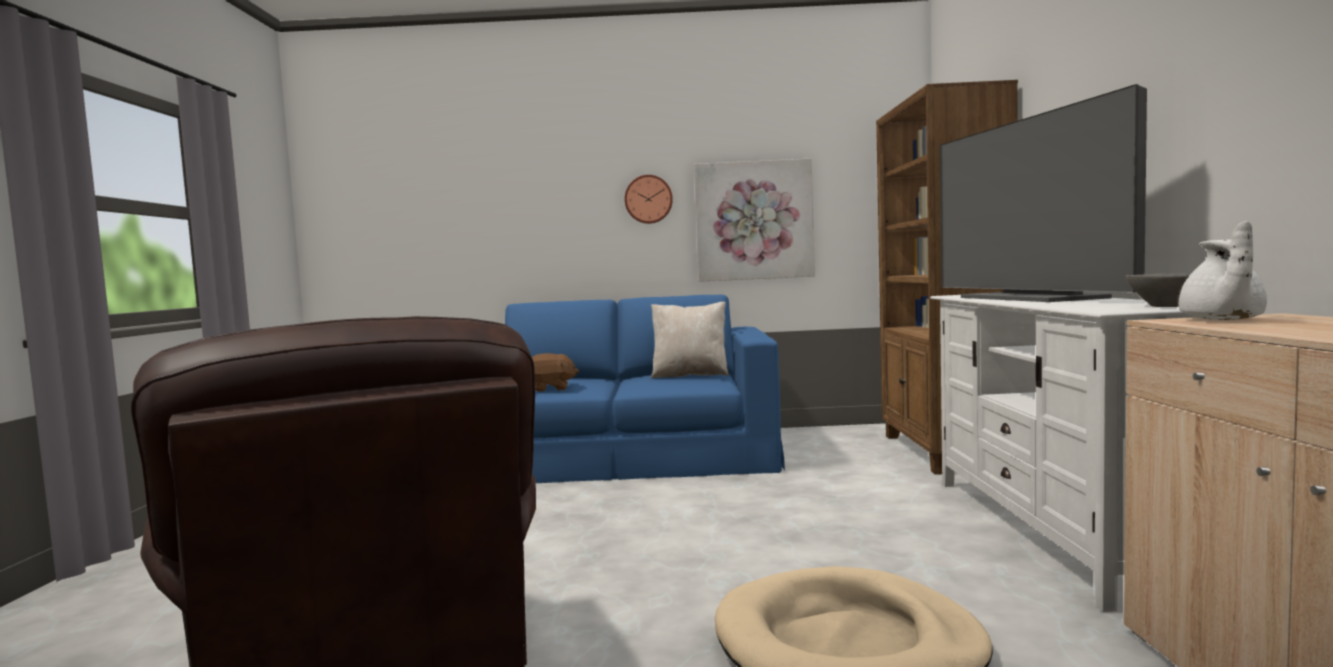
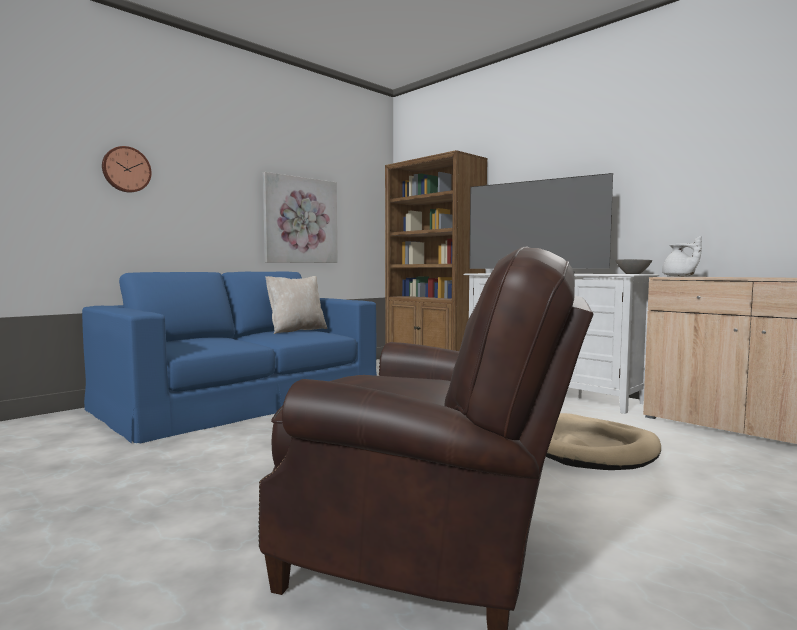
camera: 45 degrees left, 0 degrees up
brown plush toy [532,353,579,392] -> none
wall clock [625,175,673,224] -> wall clock moved to [102,146,152,193]

